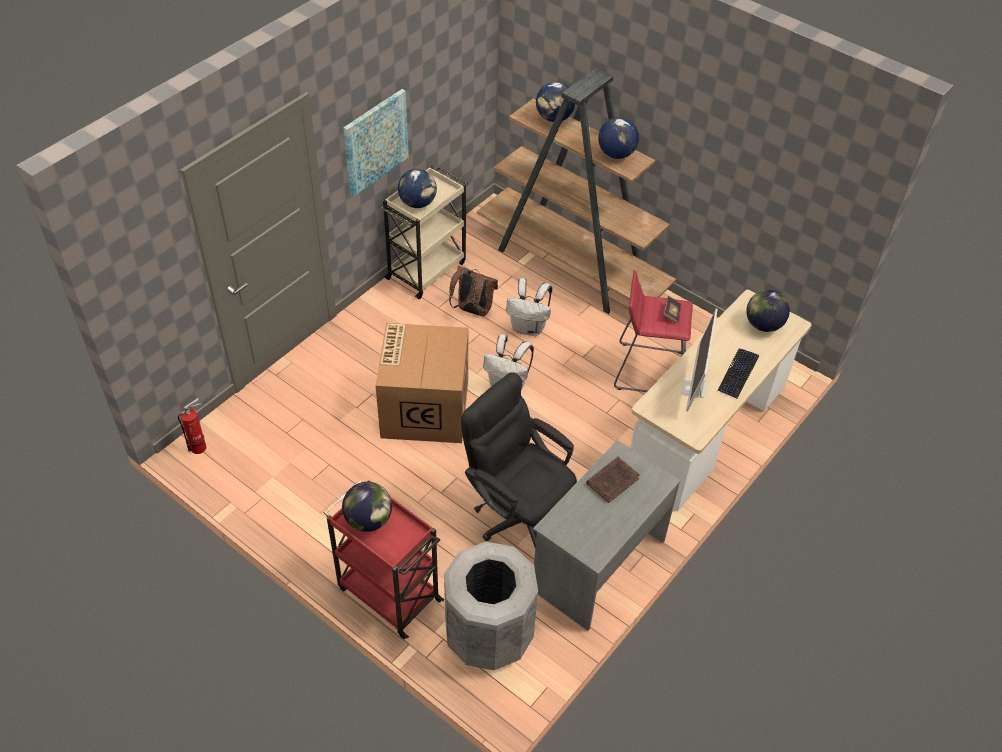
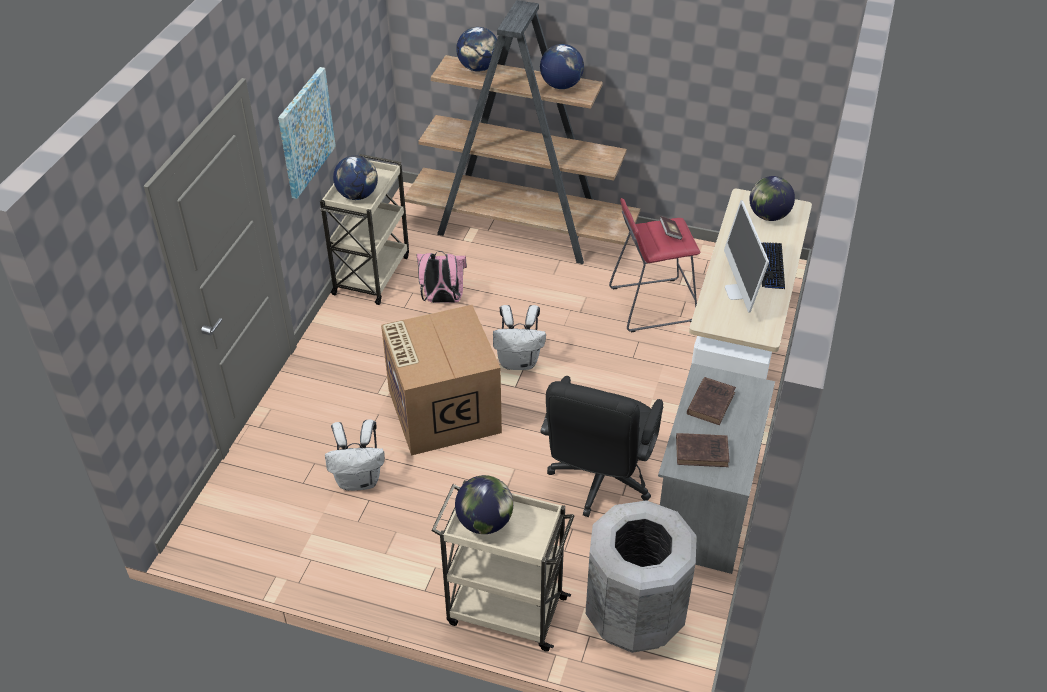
camera: 20 degrees left, 5 degrees down
fire extinguisher [178,398,206,454] -> none
red cart [324,480,444,639] -> beige cart [431,480,574,652]
brown backpack [449,266,498,317] -> pink backpack [417,251,467,303]
black office chair [461,372,577,548] -> black office chair turned 90 degrees counterclockwise [540,376,663,517]
white backpack [506,278,552,336] -> white backpack moved to [325,419,385,491]
none -> brown book [676,433,729,467]

